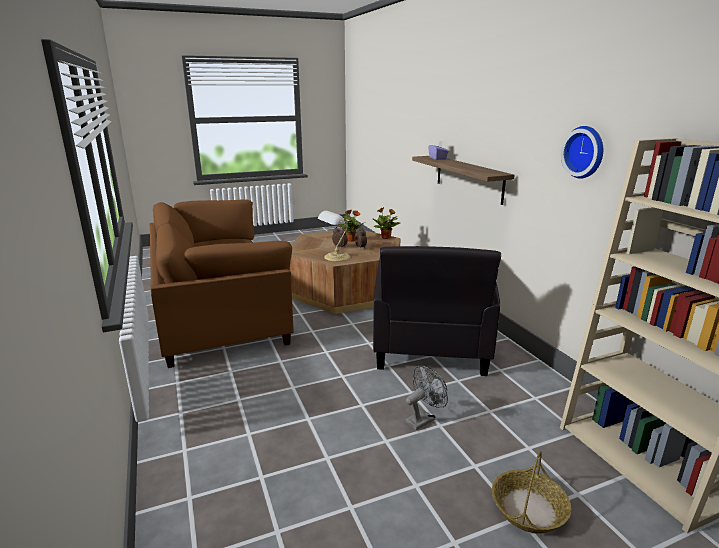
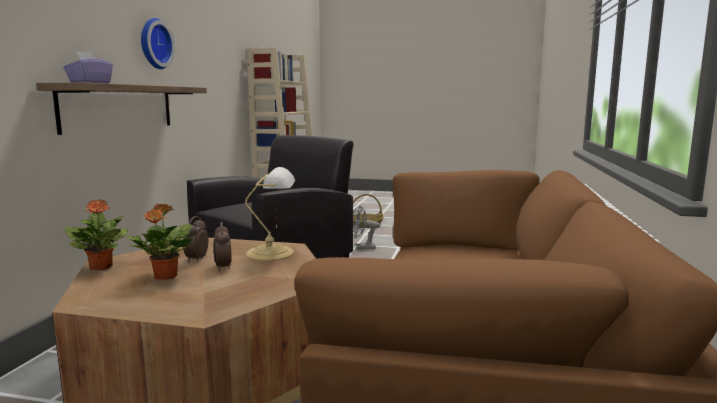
camera: 145 degrees left, 10 degrees down
wall clock [561,126,603,179] -> wall clock moved to [141,18,175,69]

